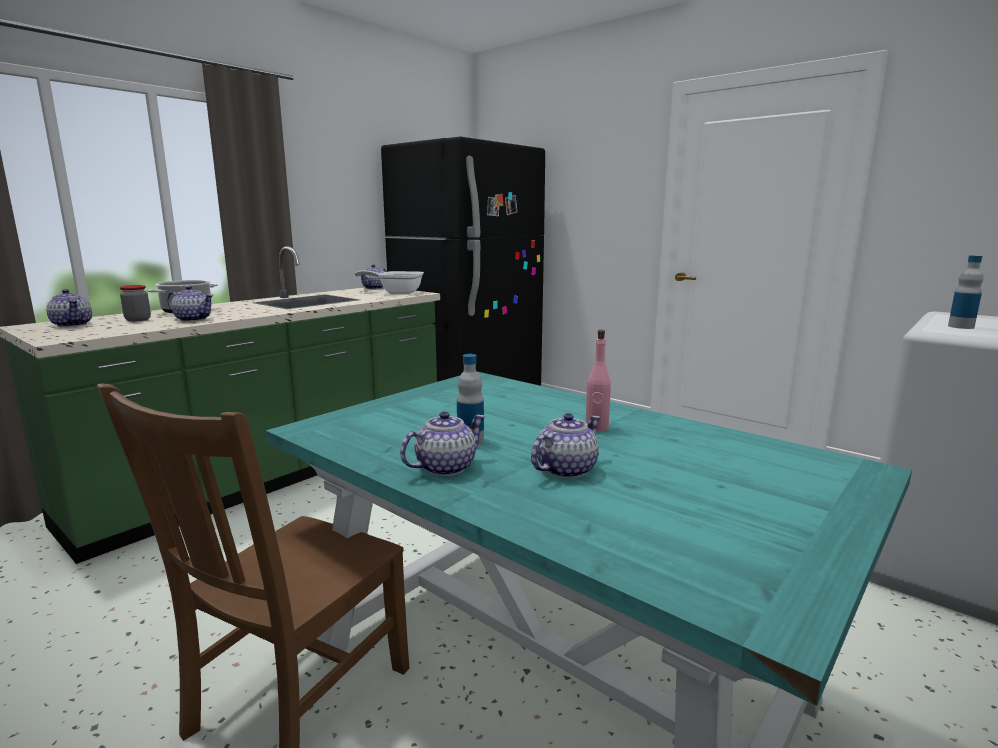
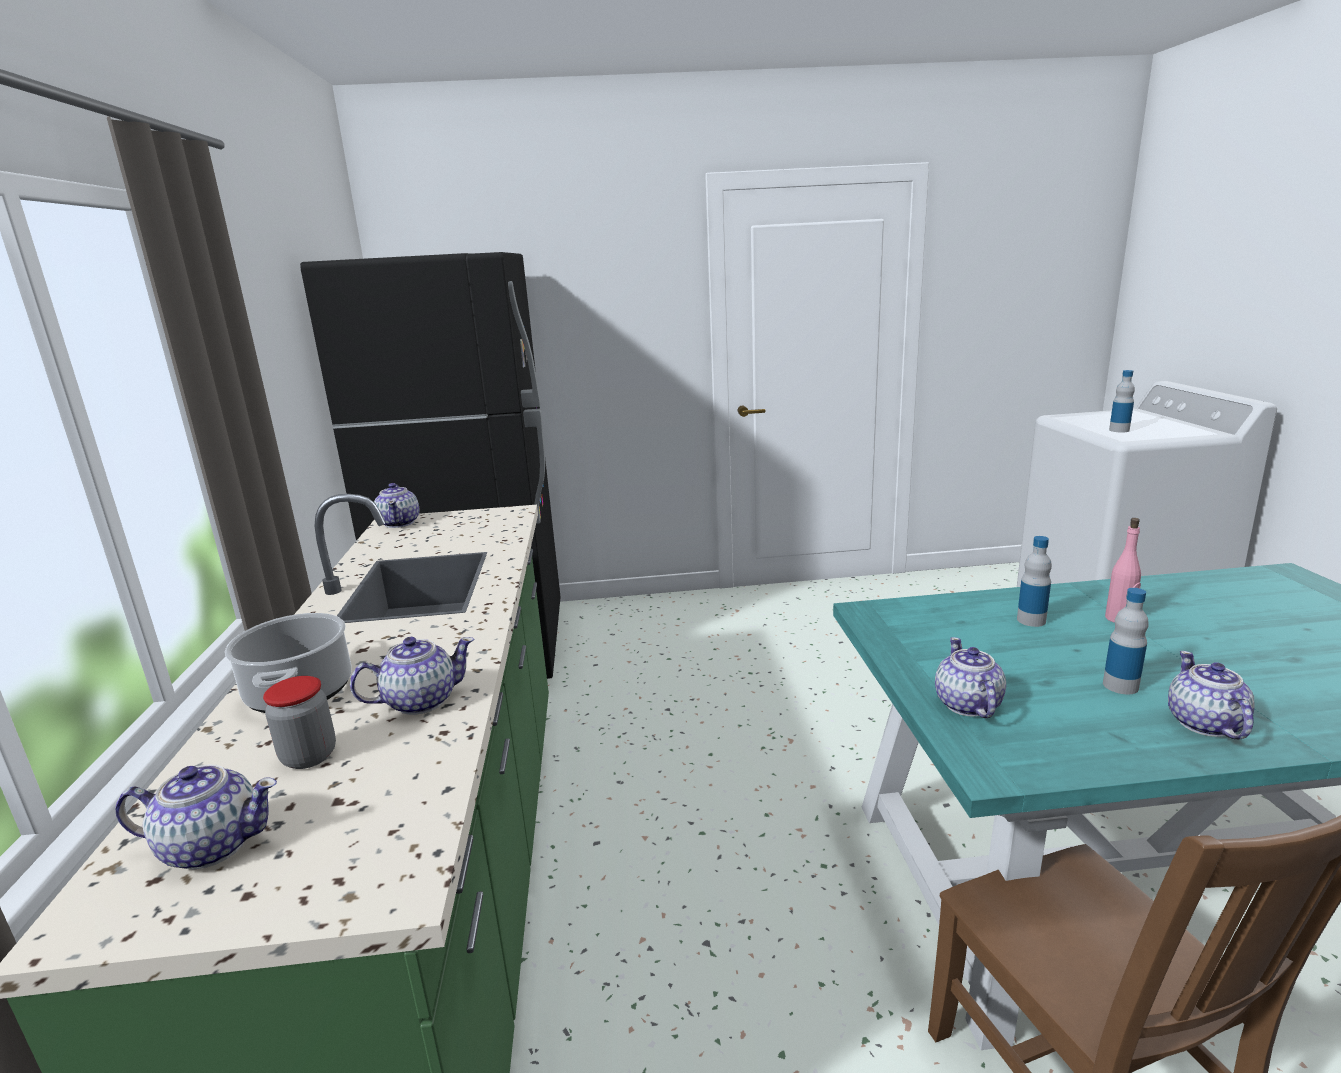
camera: 45 degrees left, 5 degrees up
frying pan [355,271,424,295] -> none
teapot [531,413,601,478] -> teapot moved to [935,637,1006,718]
none -> bottle [1017,536,1052,627]

